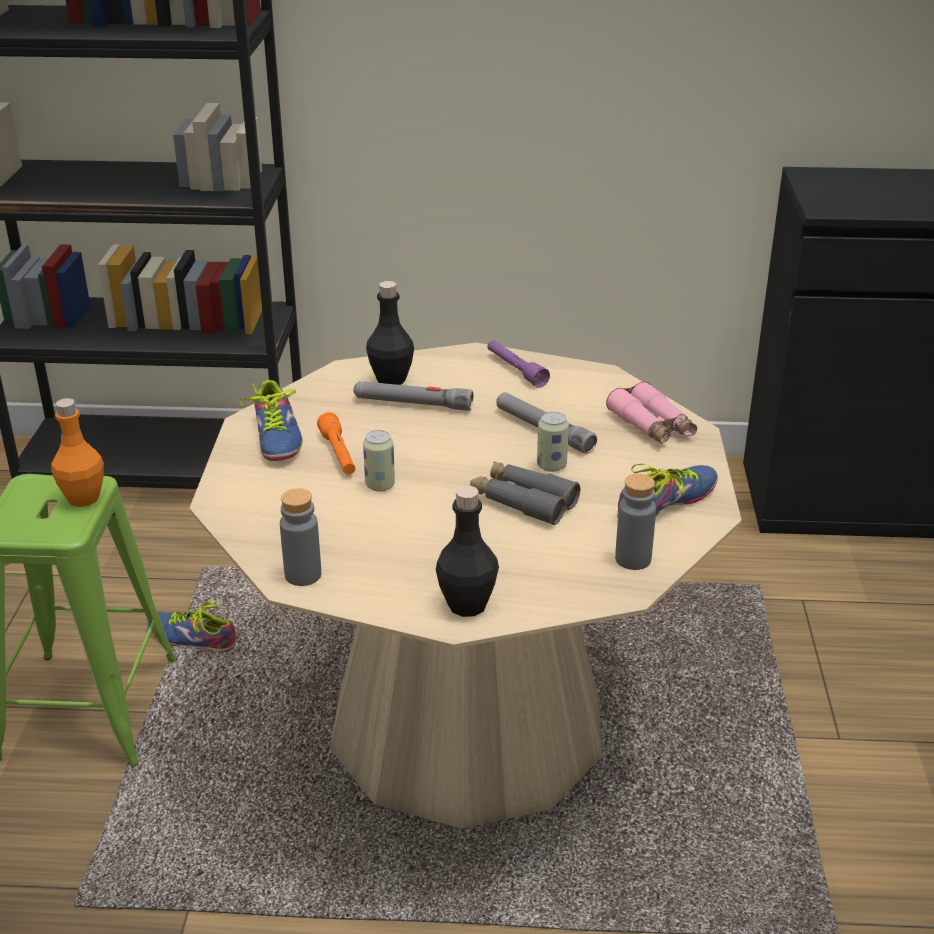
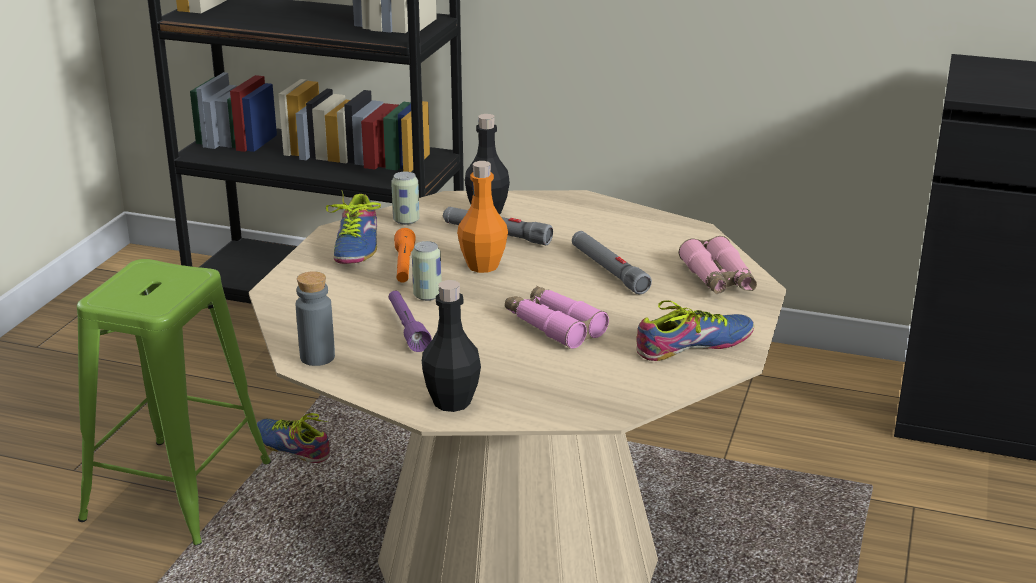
camera: 15 degrees right, 5 degrees down
orange bottle [51,398,104,507] -> orange bottle moved to [457,161,508,273]
grey binoculars [470,461,580,525] -> pink binoculars [505,286,609,349]
purple flashlight [487,340,550,388] -> purple flashlight moved to [389,291,432,352]
can [537,412,569,472] -> can moved to [391,172,420,225]
grey bottle [615,474,656,570] -> none

